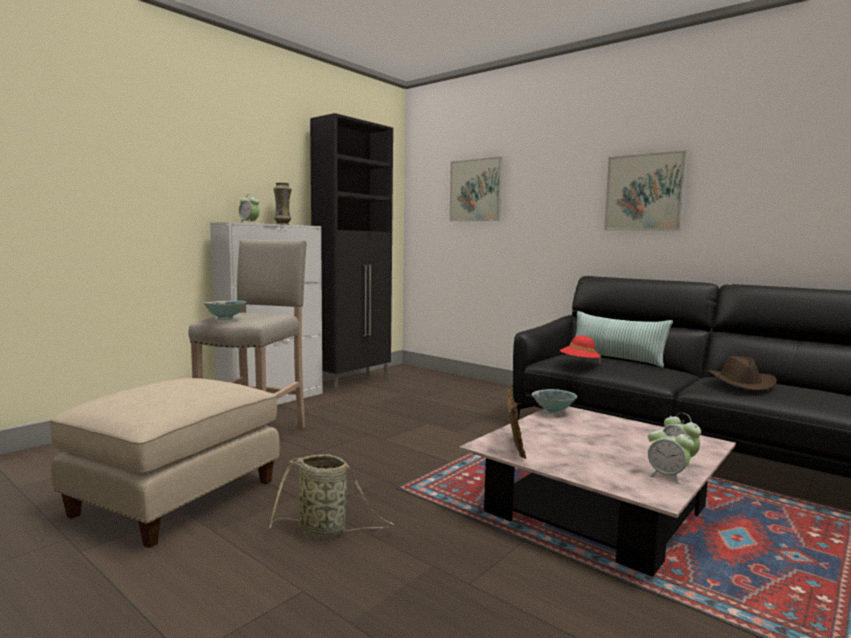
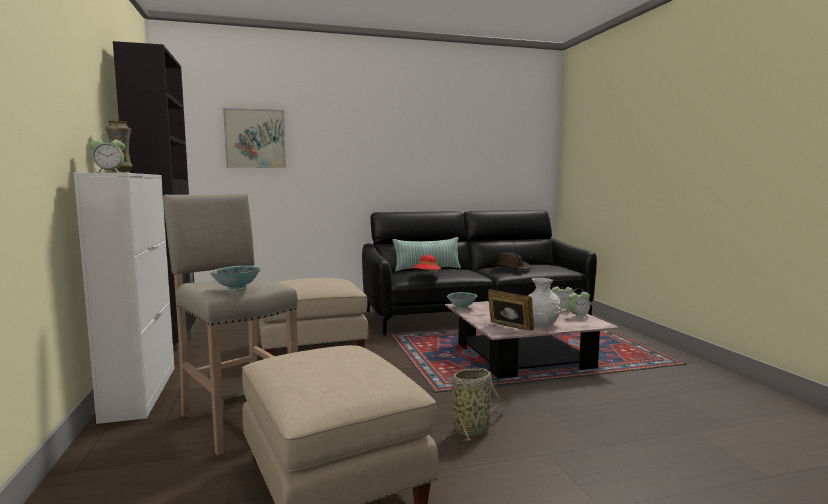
camera: 55 degrees left, 0 degrees up
picture [604,150,687,230] -> none
none -> beige ottoman [258,278,368,355]
none -> white vase [528,278,561,327]

